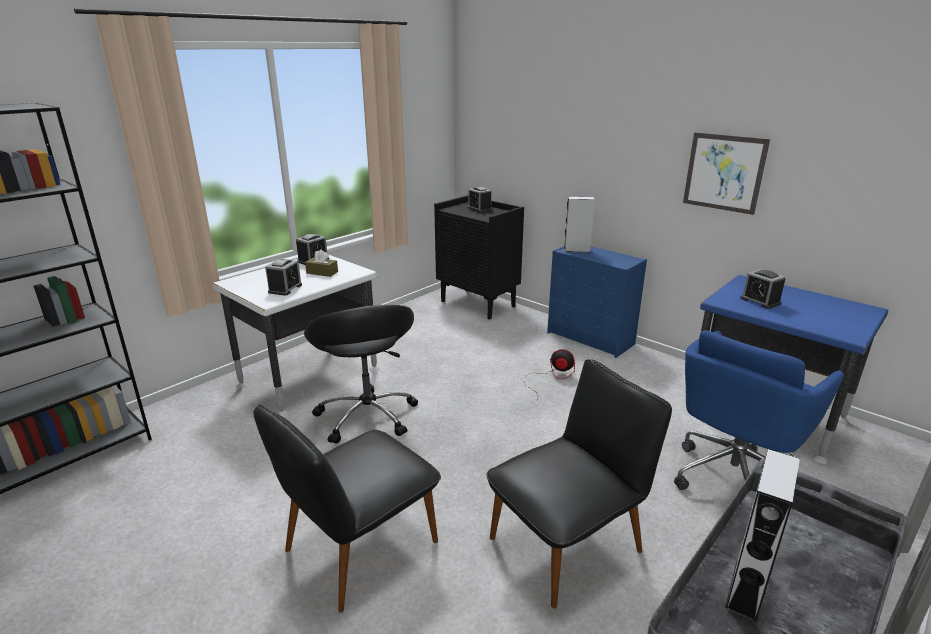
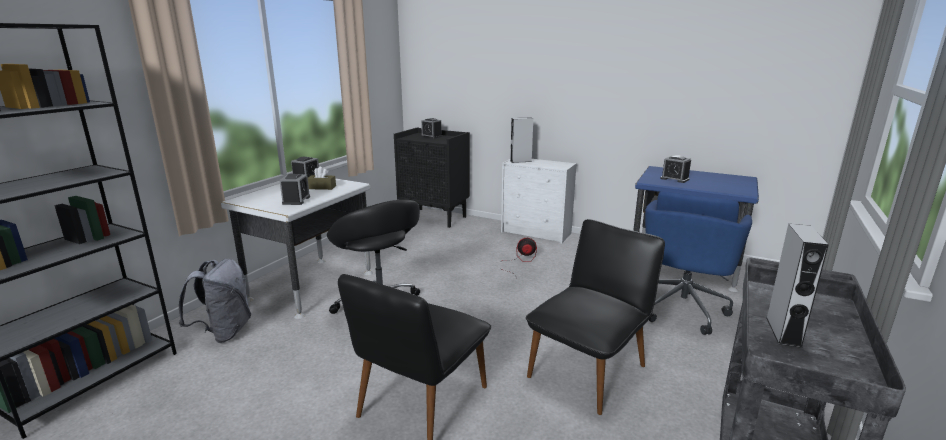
camera: 15 degrees left, 5 degrees down
blue dresser [547,246,647,358] -> white dresser [501,159,577,244]
picture [683,132,770,215] -> none
none -> grey backpack [179,259,251,343]

